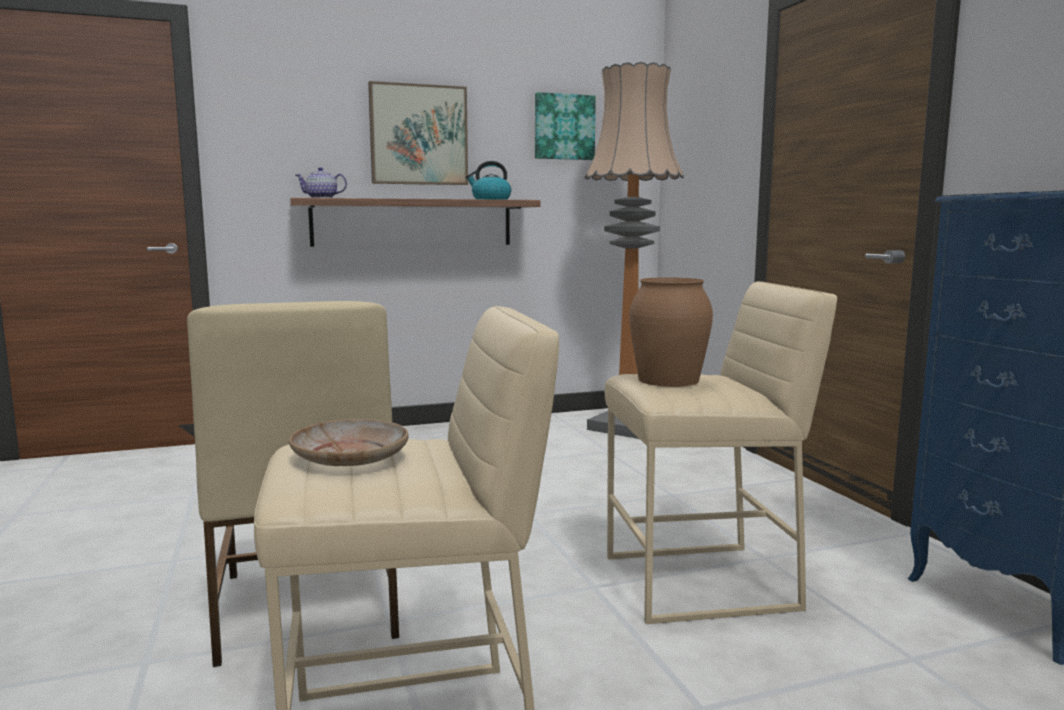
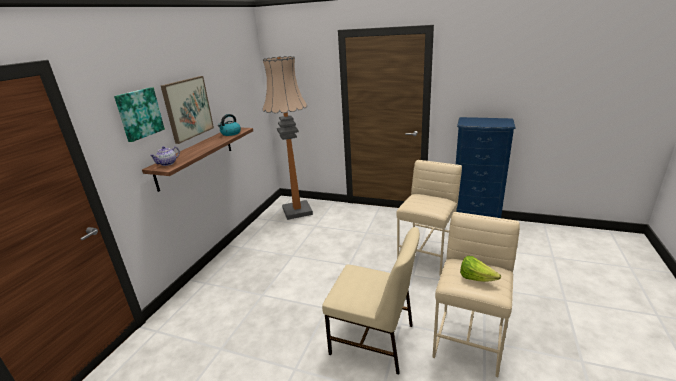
camera: 50 degrees left, 15 degrees up
beige plate [289,419,409,466] -> lettuce [460,256,501,282]
picture [535,92,596,160] -> picture moved to [114,87,165,142]
brown vase [629,277,713,387] -> none

